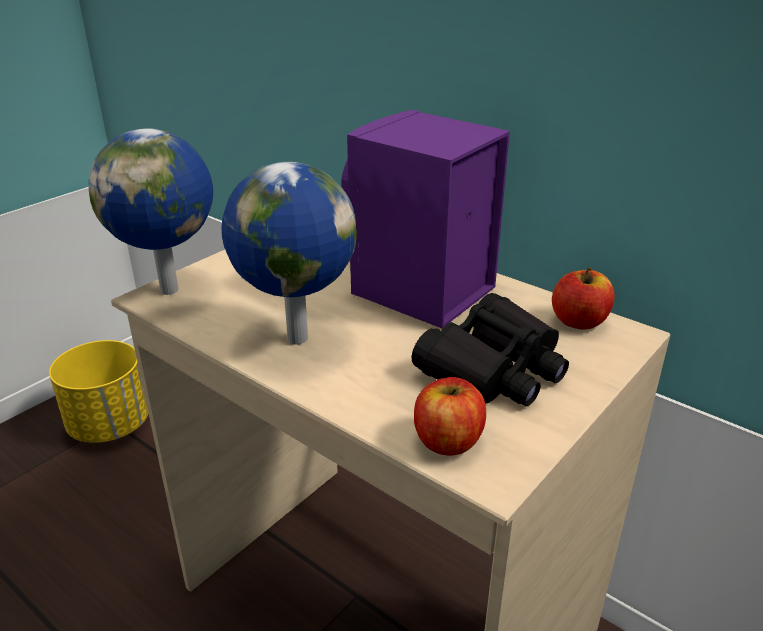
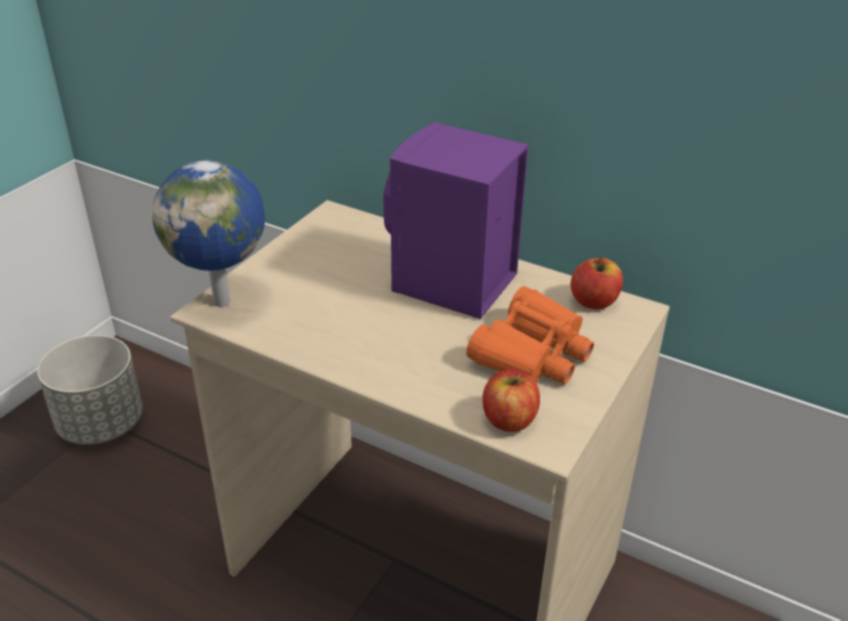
camera: 10 degrees left, 5 degrees up
yellow planter [49,340,148,443] -> grey planter [37,335,143,445]
globe [221,162,357,345] -> none
black binoculars [412,293,569,406] -> orange binoculars [466,286,594,384]

